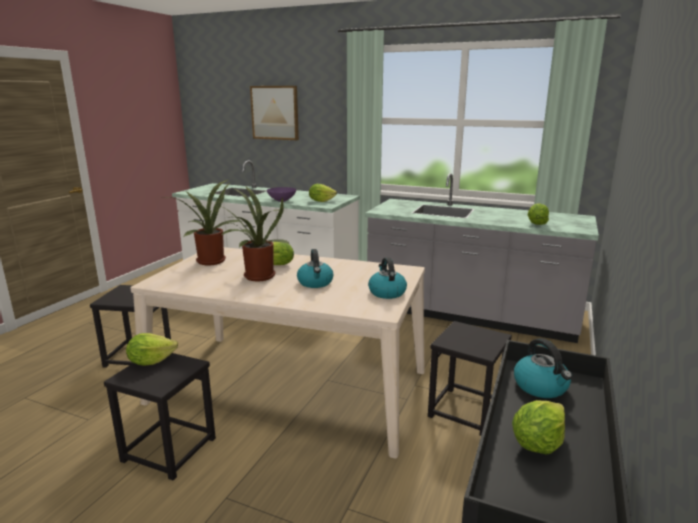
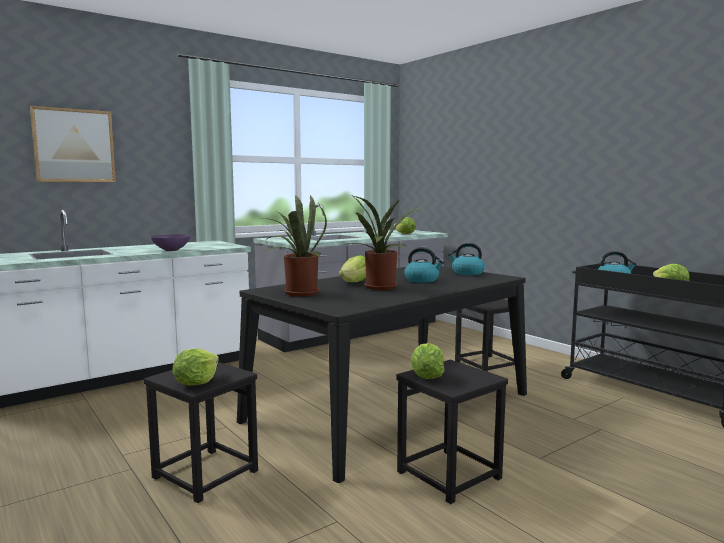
camera: 60 degrees left, 10 degrees down
beige dining table [130,247,425,459] -> black dining table [237,266,527,483]
lettuce [309,184,337,202] -> lettuce moved to [172,348,219,385]

